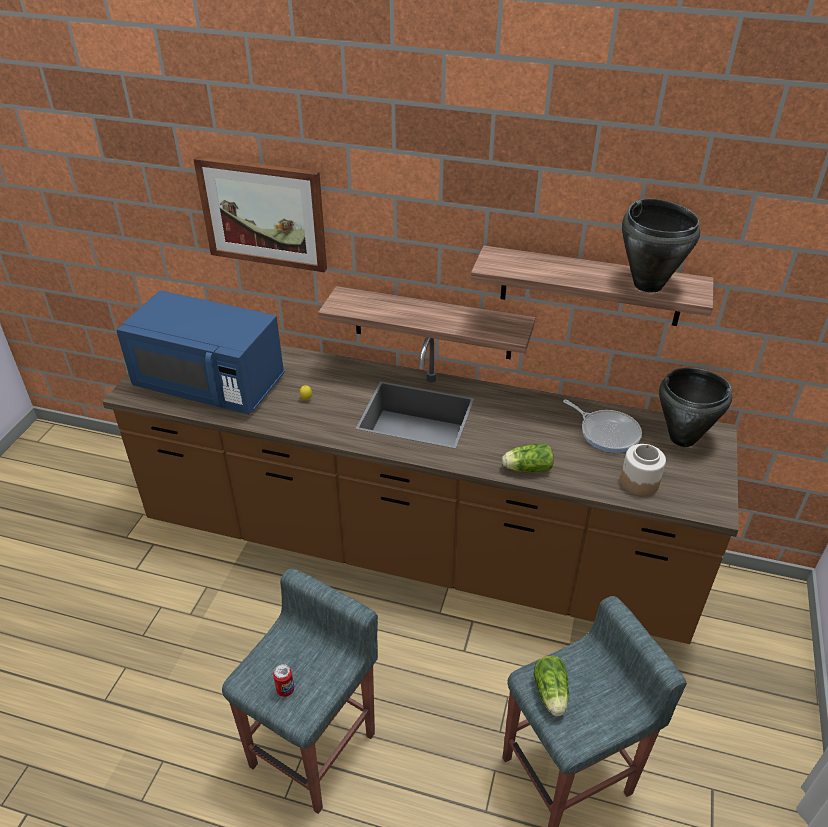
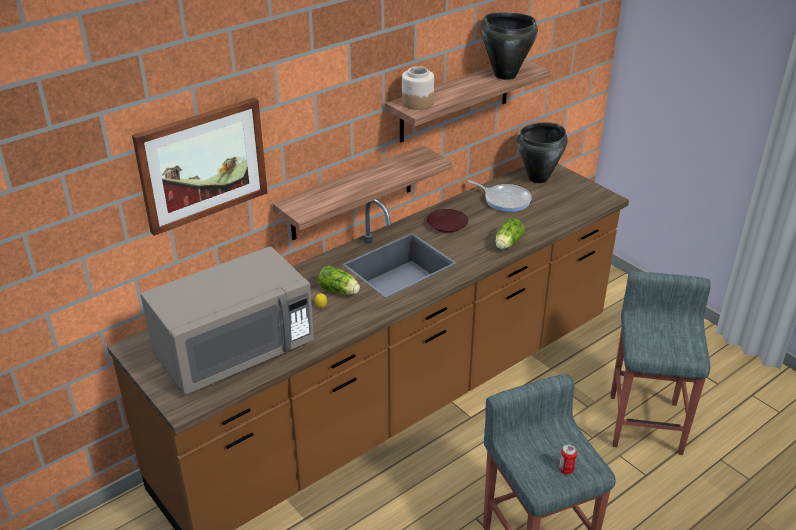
camera: 55 degrees left, 5 degrees down
blue microwave [116,291,285,414] -> grey microwave [141,246,314,394]
lettuce [534,656,569,716] -> lettuce moved to [318,265,360,295]
frying pan [563,400,642,453] -> frying pan turned 45 degrees clockwise [468,180,532,212]
jar [620,444,666,496] -> jar moved to [402,66,434,110]
none -> brown plate [427,209,468,233]

